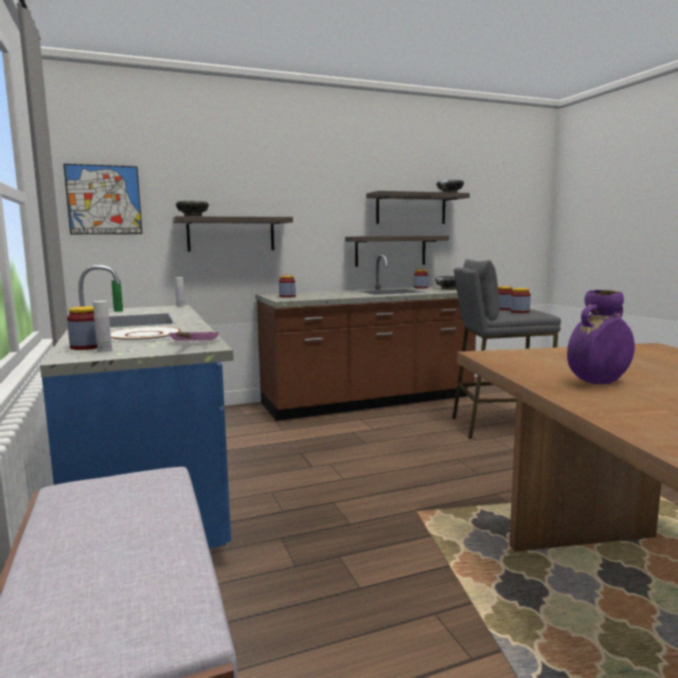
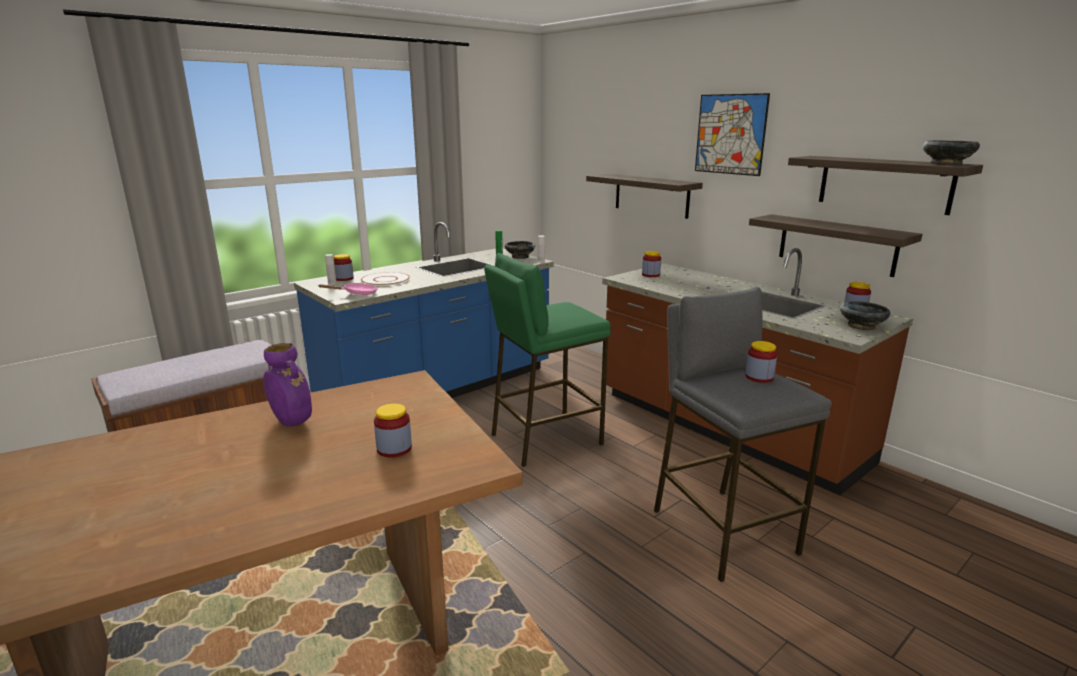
camera: 70 degrees right, 10 degrees up
picture [63,164,142,234] -> picture moved to [695,93,770,176]
black bowl [176,201,209,216] -> black bowl moved to [505,241,535,259]
jar [511,288,531,313] -> jar moved to [374,404,412,458]
none -> green stool [484,253,610,467]

